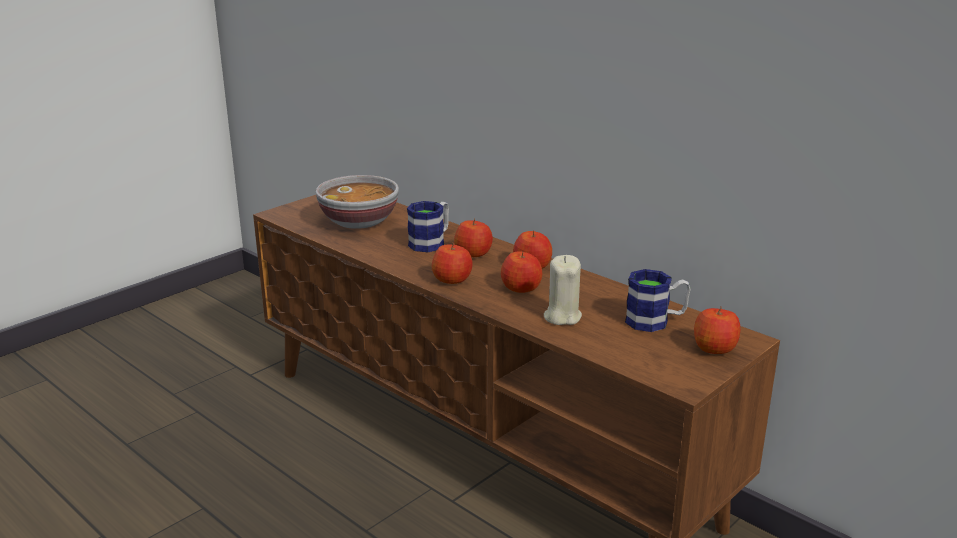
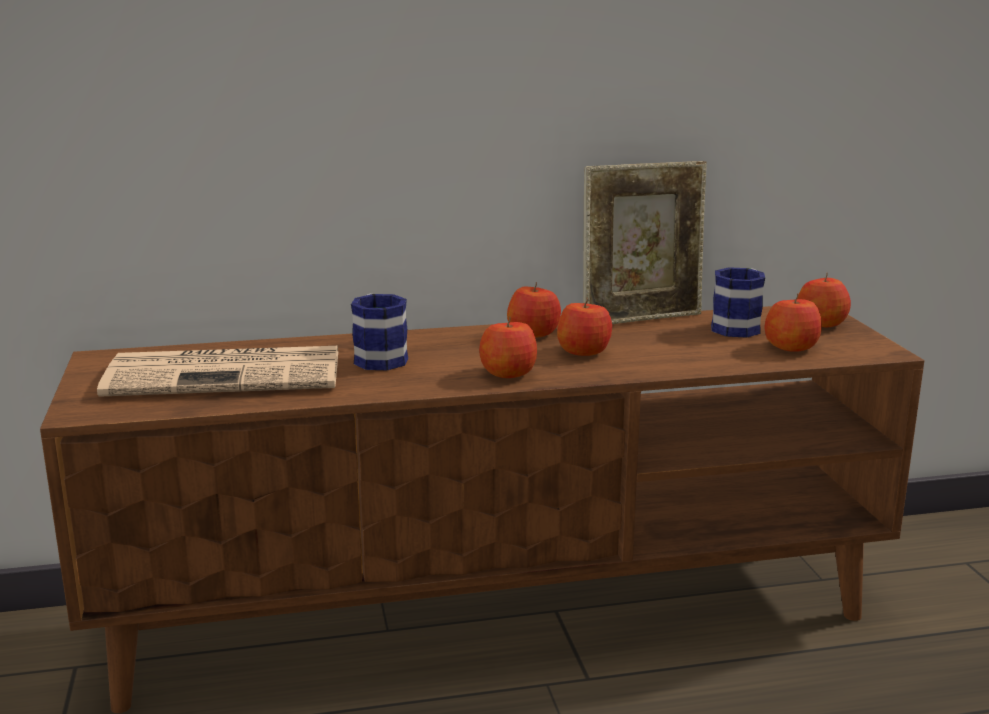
camera: 55 degrees left, 5 degrees down
bowl [316,175,399,229] -> newspaper [97,346,338,397]
apple [454,218,493,257] -> apple moved to [764,293,822,352]
beige candle [544,255,582,325] -> none
none -> picture frame [583,161,707,324]

